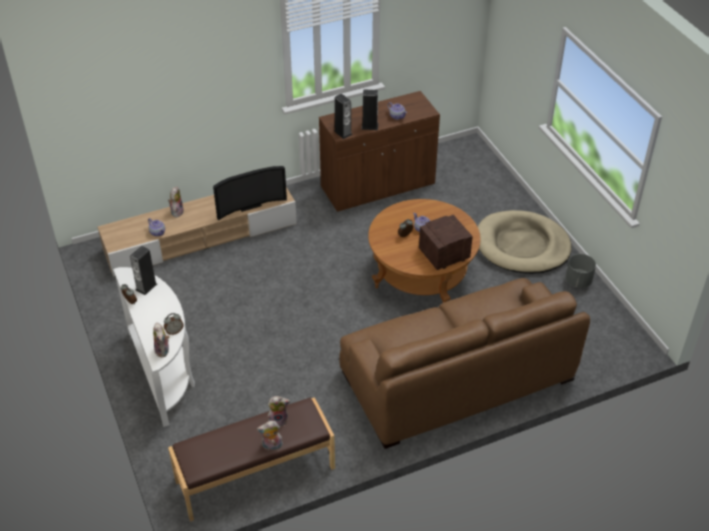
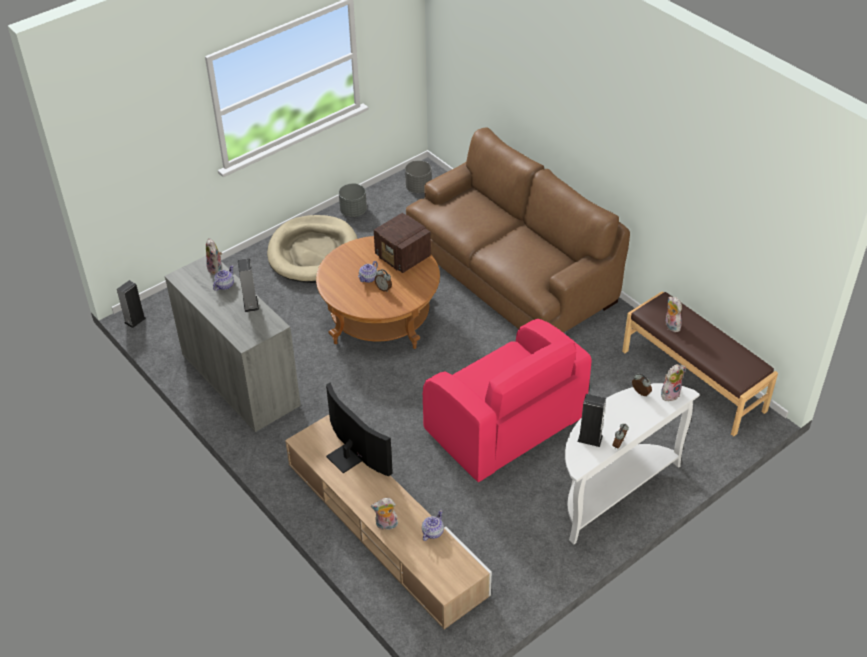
camera: 105 degrees left, 0 degrees up
plush toy [257,421,283,451] -> plush toy moved to [206,238,222,275]
brown cabinet [319,91,440,212] -> grey cabinet [165,256,301,433]
speaker [334,94,352,139] -> speaker moved to [117,280,146,328]
none -> grey planter [405,160,432,193]
none -> pink armchair [423,319,591,482]

